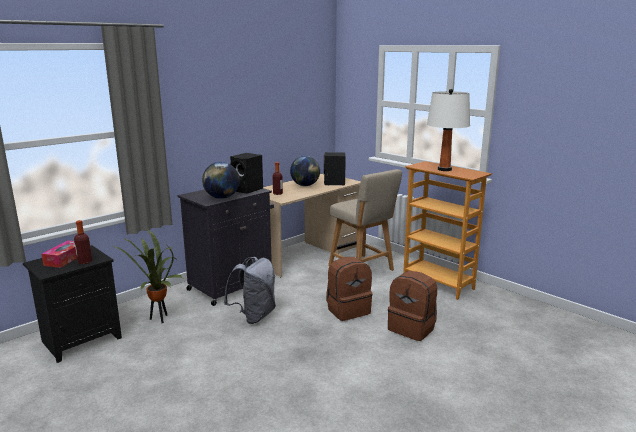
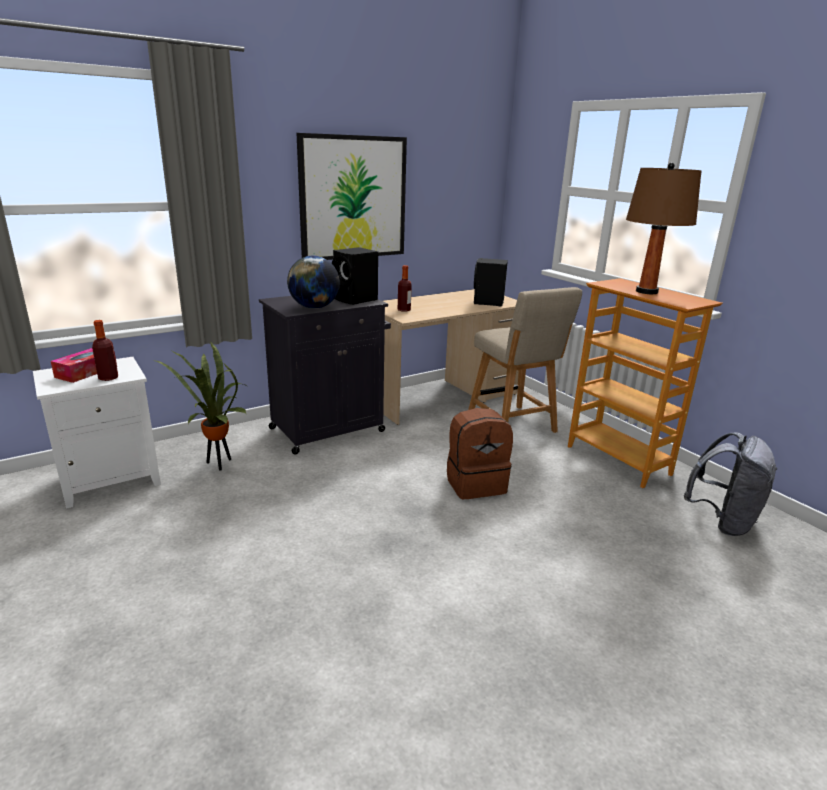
camera: 10 degrees right, 5 degrees up
black nightstand [23,245,122,363] -> white nightstand [33,357,161,509]
grey backpack [224,257,276,324] -> grey backpack moved to [684,432,778,536]
globe [290,156,320,186] -> none
brown backpack [388,271,437,341] -> none
white table lamp [427,89,470,171] -> brown table lamp [626,162,702,294]
none -> picture [296,133,407,260]

